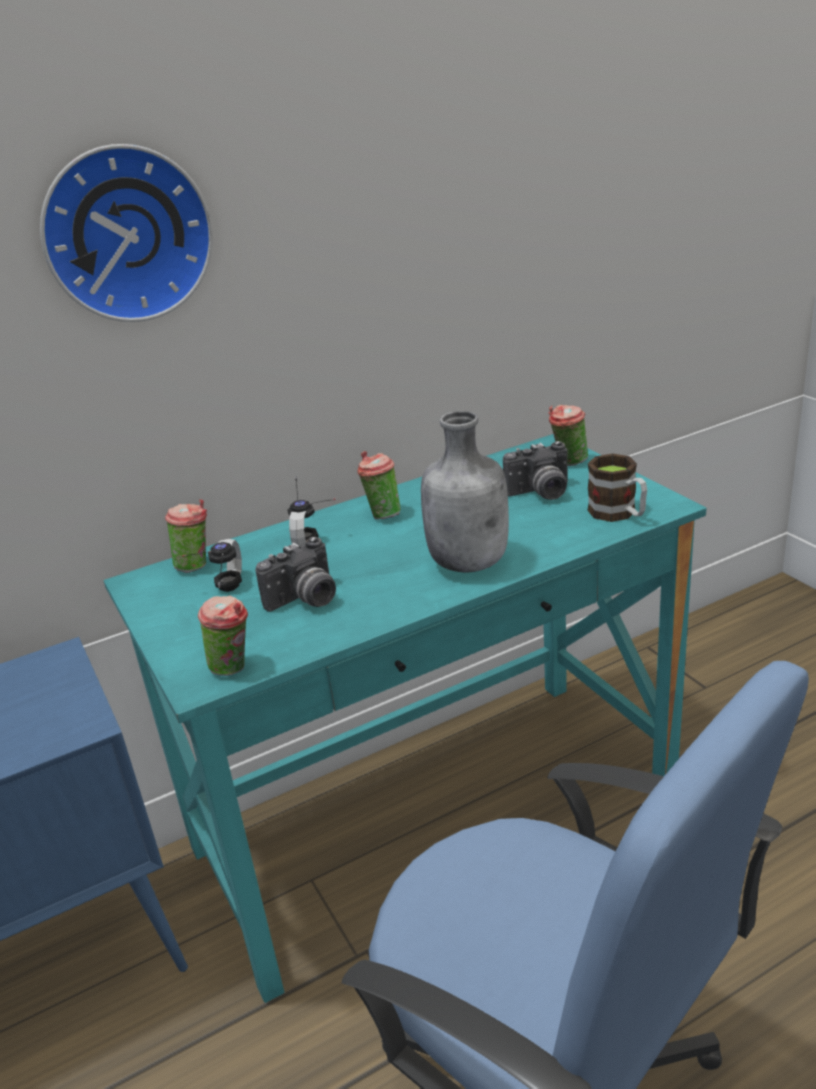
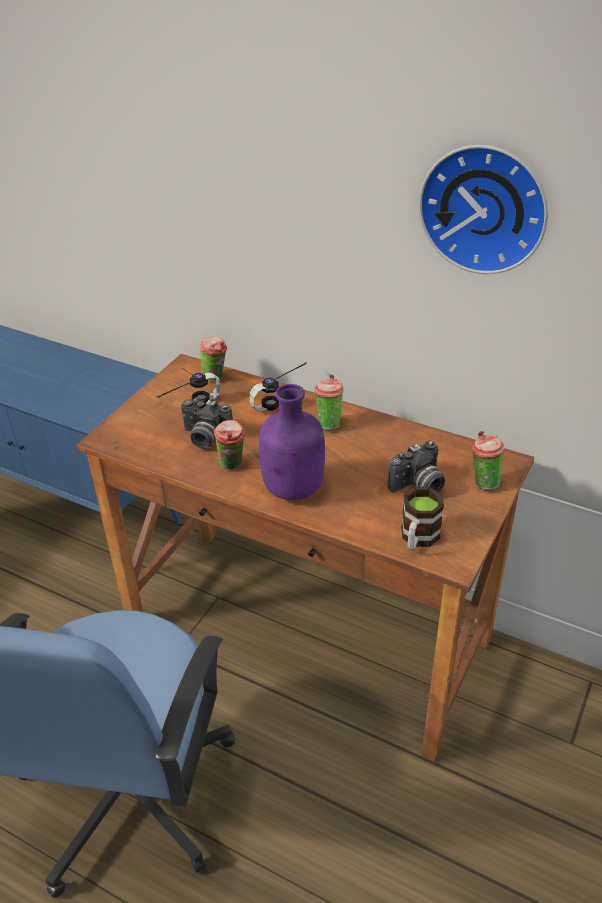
camera: 55 degrees right, 10 degrees up
wall clock [40,144,213,322] -> wall clock moved to [419,145,548,274]
turquoise desk [104,434,706,1003] -> brown desk [76,354,534,762]
cup [198,596,248,676] -> cup moved to [214,420,245,470]
grey bottle [421,411,509,572] -> purple bottle [259,384,325,500]
camera [503,441,568,500] -> camera turned 75 degrees counterclockwise [387,441,445,493]

